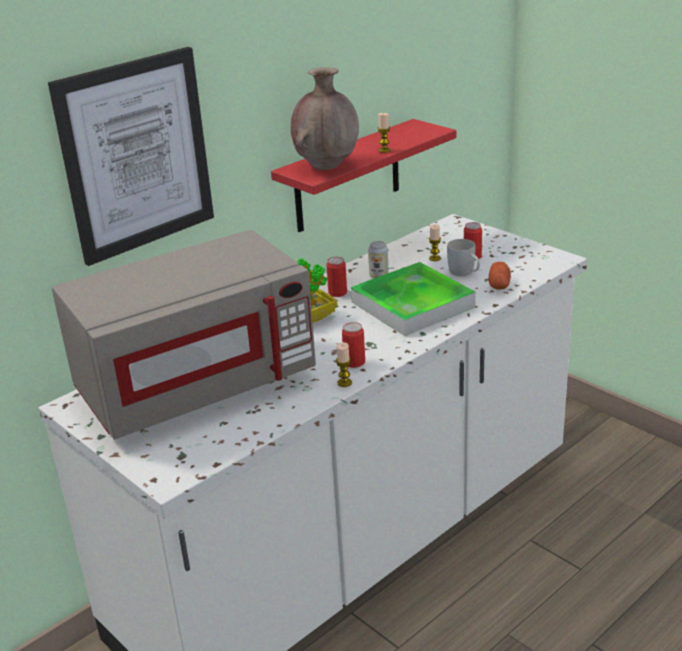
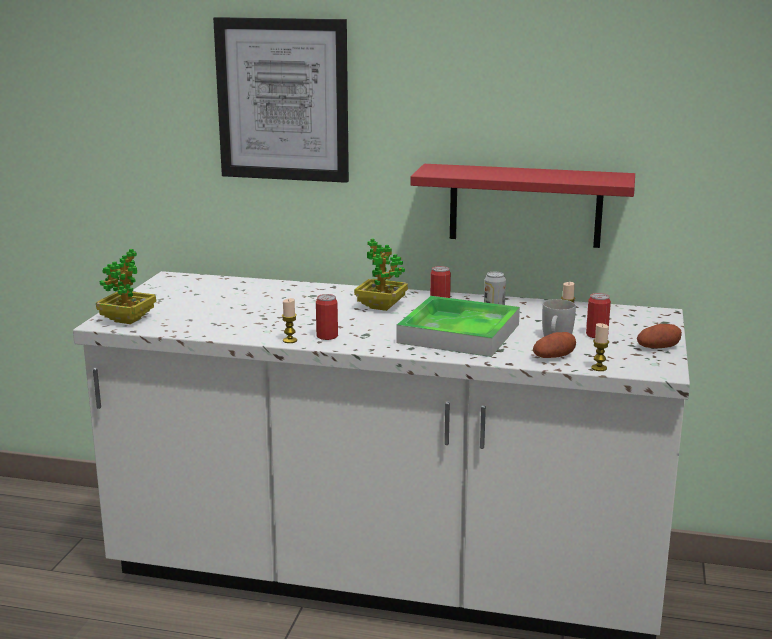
camera: 55 degrees right, 10 degrees down
grey microwave [52,230,316,440] -> none
brown vase [291,67,359,170] -> none
candle [377,113,391,153] -> candle moved to [591,323,609,371]
none -> potted plant [96,249,156,324]
none -> potato [637,324,682,348]

